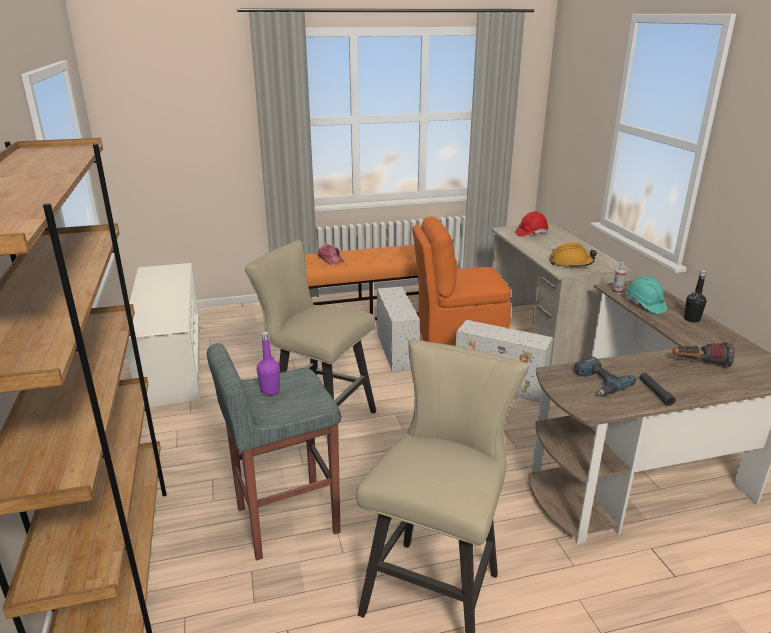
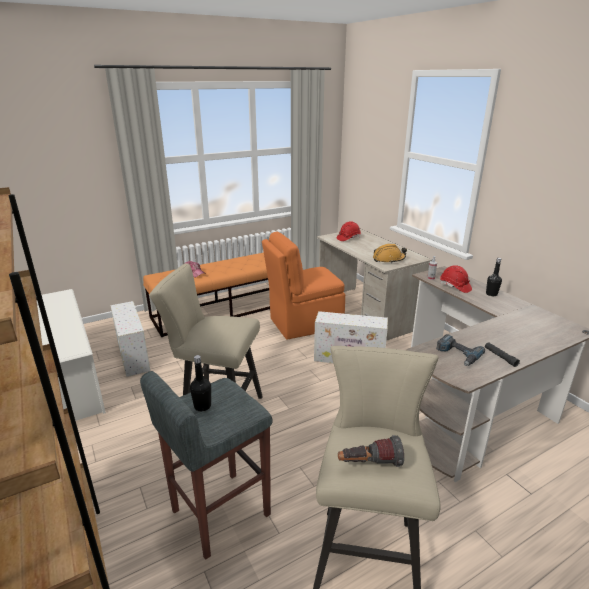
camera: 15 degrees left, 0 degrees up
purple bottle [257,331,280,396] -> black bottle [190,355,211,412]
white storage box [377,287,420,372] -> white storage box moved to [110,301,150,377]
turquoise hard hat [626,276,667,314] -> red hard hat [440,265,472,293]
flashlight [672,342,735,367] -> flashlight moved to [338,435,404,467]

